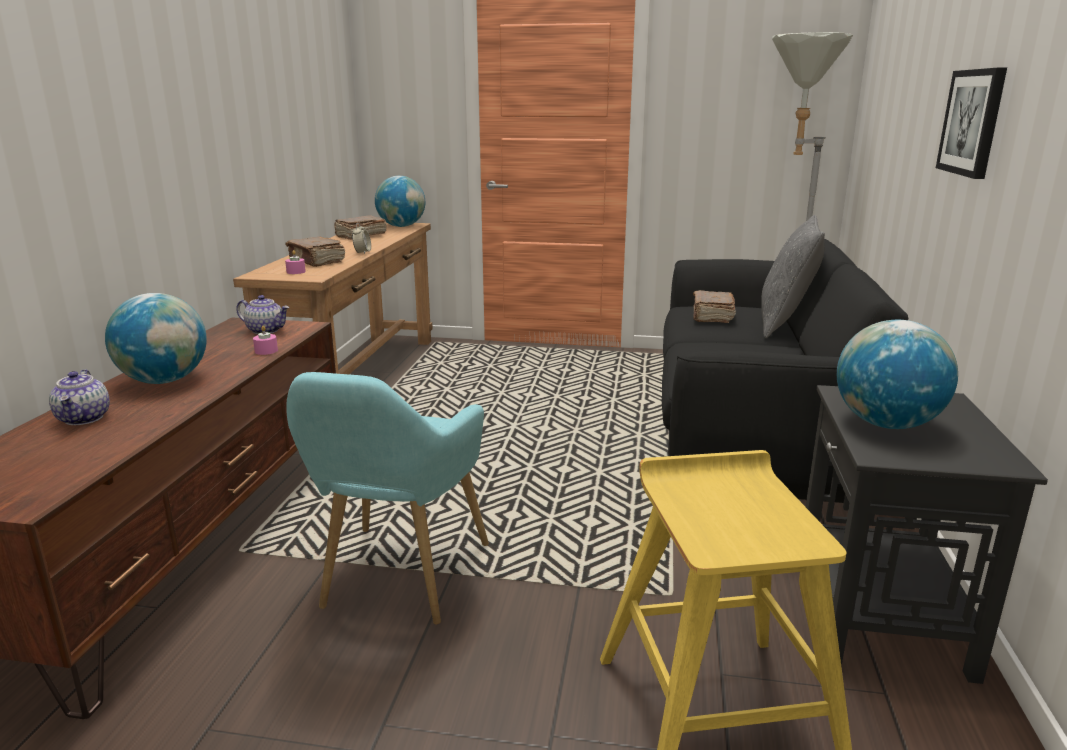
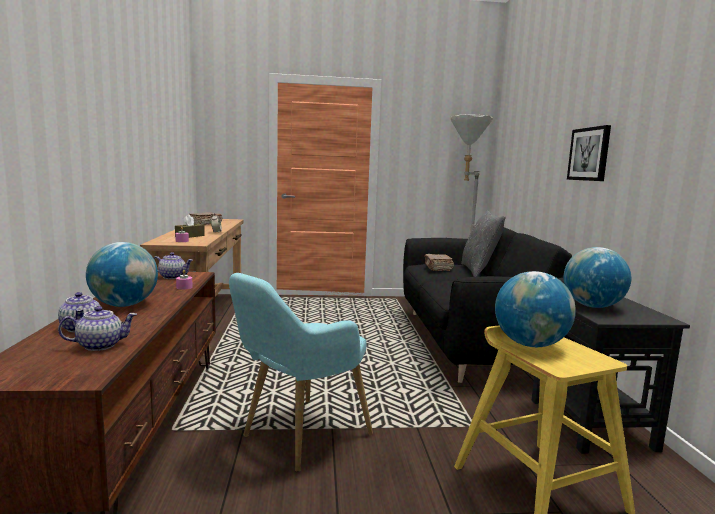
camera: 15 degrees left, 10 degrees down
brown book [286,237,345,267] -> brown tissue box [175,214,205,238]
turquoise armchair [286,372,489,624] -> turquoise armchair turned 45 degrees clockwise [229,273,373,472]
globe [375,176,425,227] -> globe moved to [495,271,576,347]
none -> teapot [58,306,137,351]

